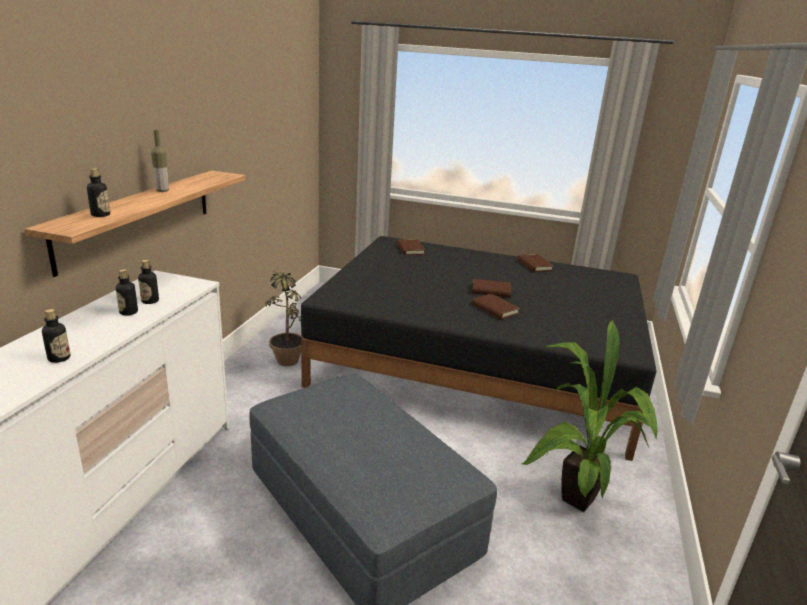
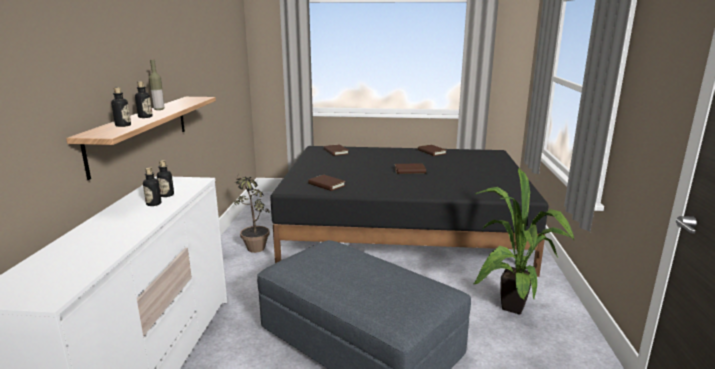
camera: 10 degrees left, 5 degrees down
bottle [42,309,70,363] -> bottle moved to [135,81,153,118]
brown book [472,294,520,320] -> brown book moved to [308,175,346,191]

